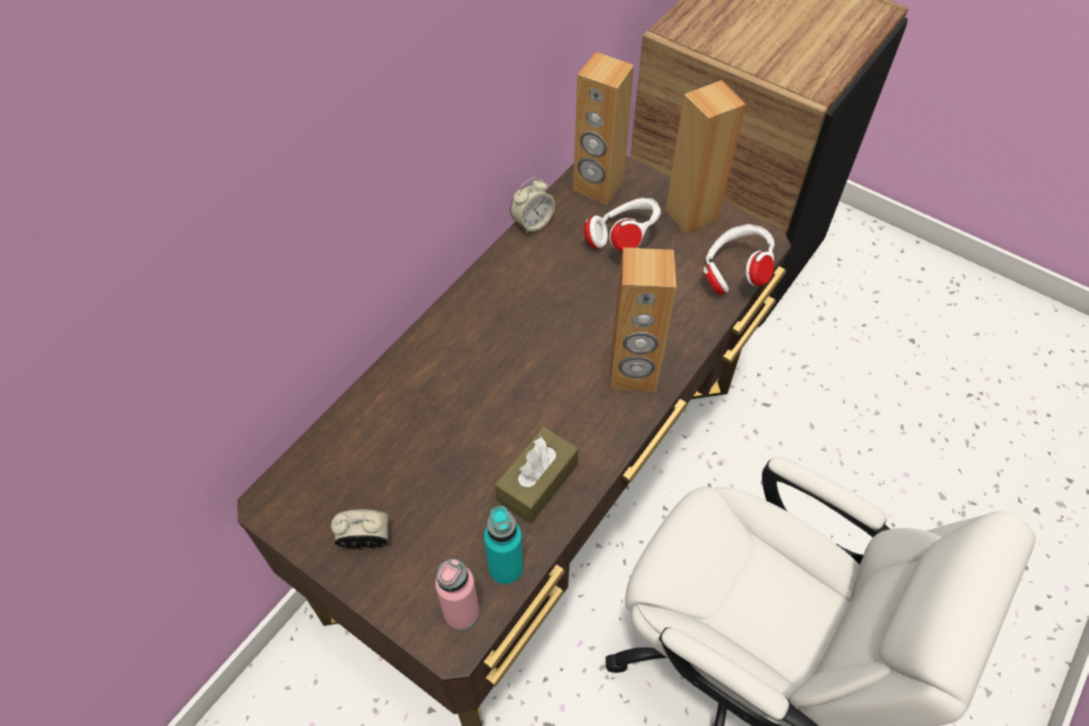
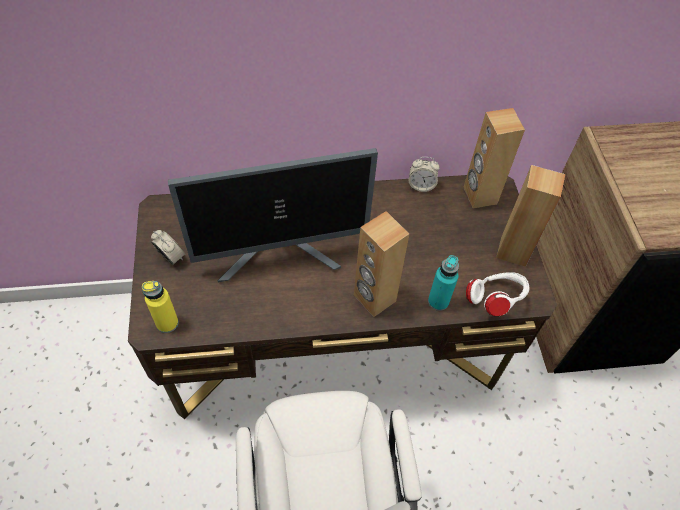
camera: 45 degrees right, 0 degrees up
pink bottle [435,559,480,630] -> yellow bottle [142,281,179,333]
turquoise bottle [484,506,523,585] -> turquoise bottle moved to [428,255,459,311]
brown tissue box [495,426,579,524] -> none
white headphones [584,198,661,252] -> none
none -> monitor [168,148,378,282]

